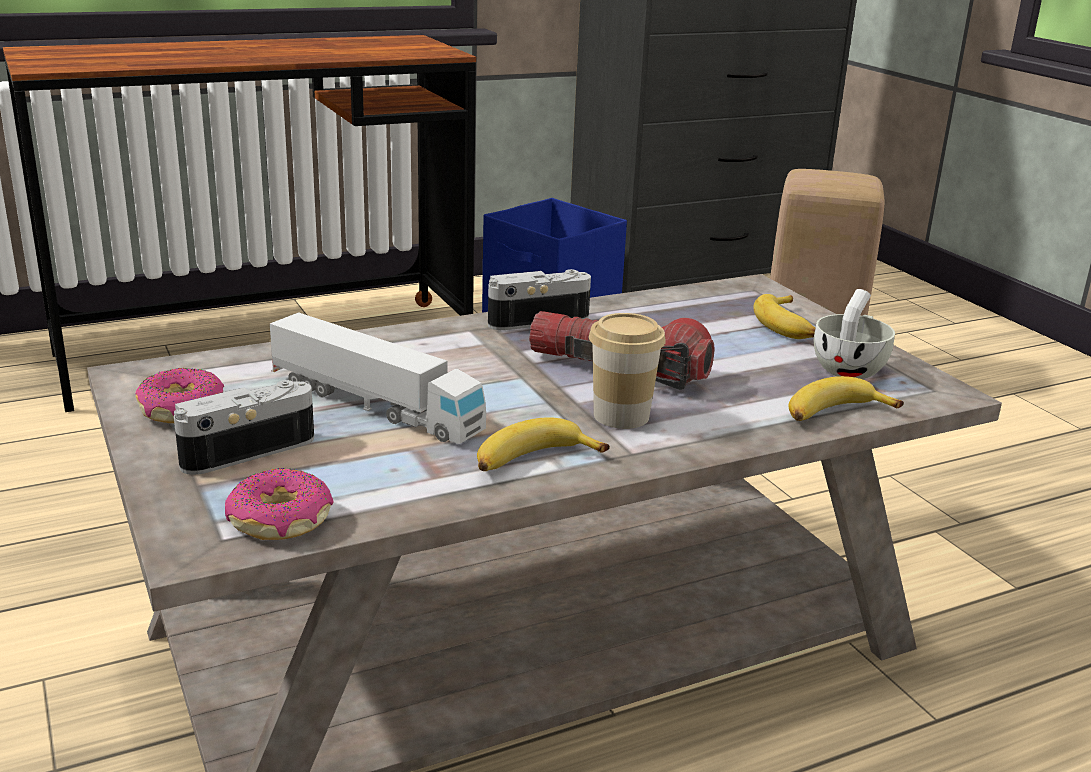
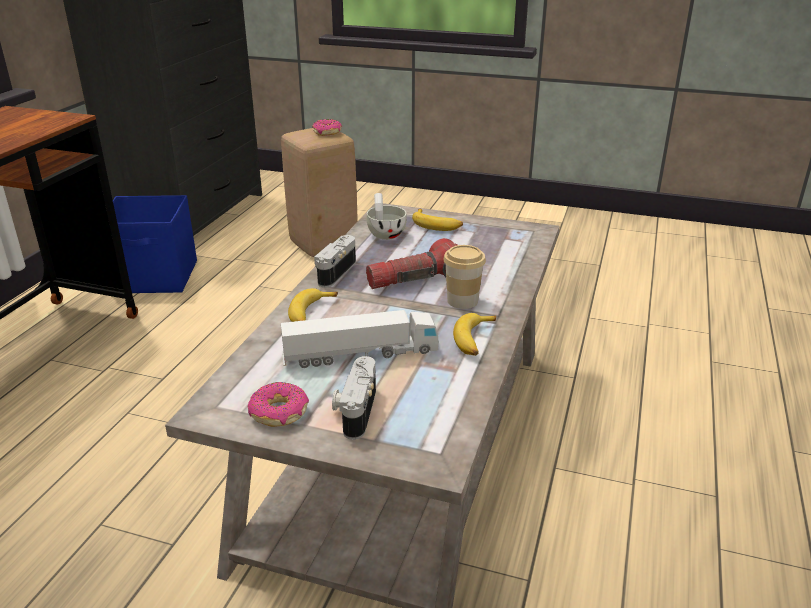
camera: 45 degrees left, 5 degrees up
donut [225,468,334,540] -> donut moved to [312,119,342,136]
banana [788,376,904,421] -> banana moved to [288,288,338,322]
white cup [814,289,895,379] -> white cup moved to [367,193,407,240]

